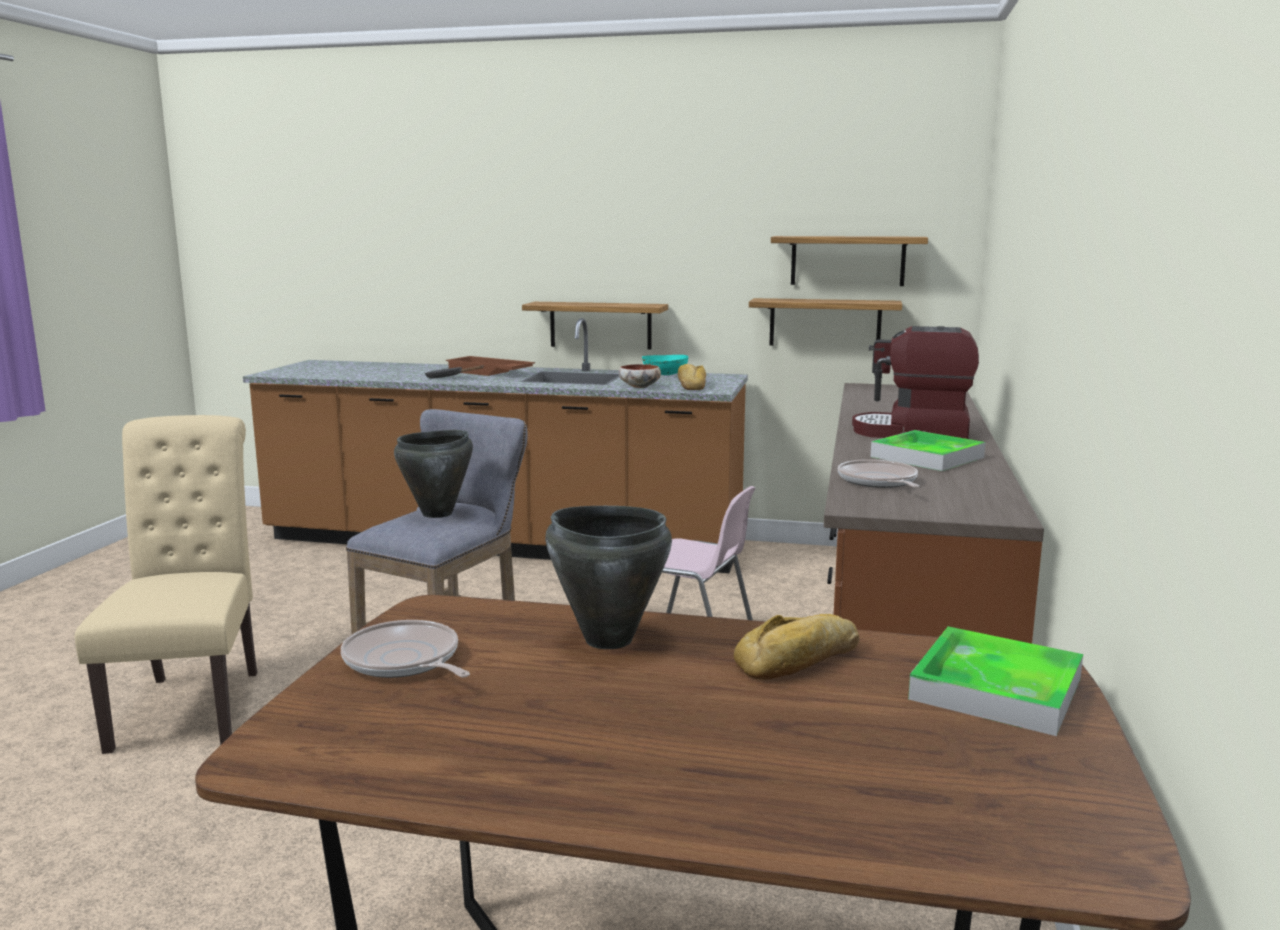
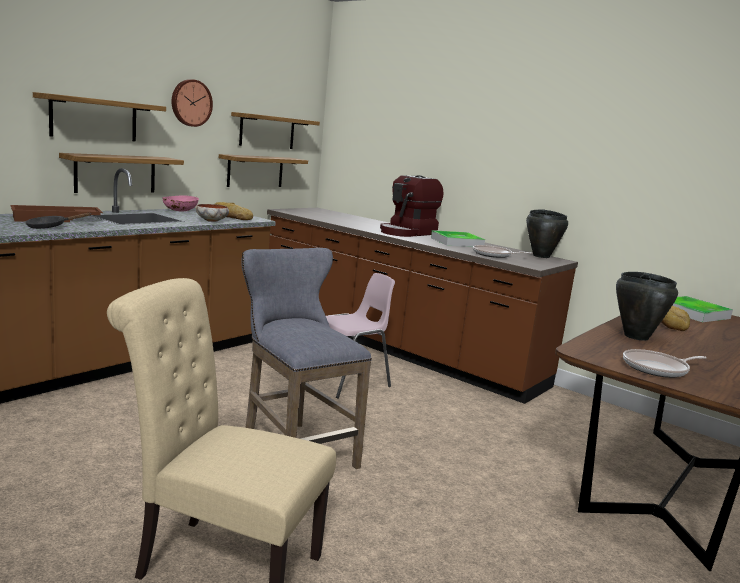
camera: 65 degrees left, 0 degrees up
black cooking pot [394,430,473,518] -> black cooking pot moved to [526,210,568,258]
turquoise bowl [642,355,688,375] -> pink bowl [162,196,199,211]
none -> shelf [33,92,166,142]
none -> wall clock [172,79,213,127]

